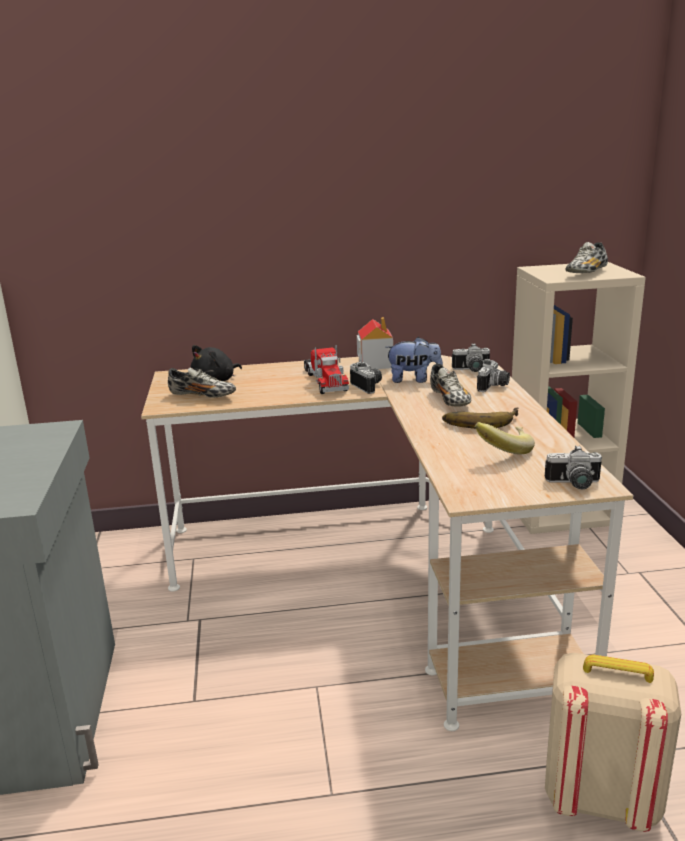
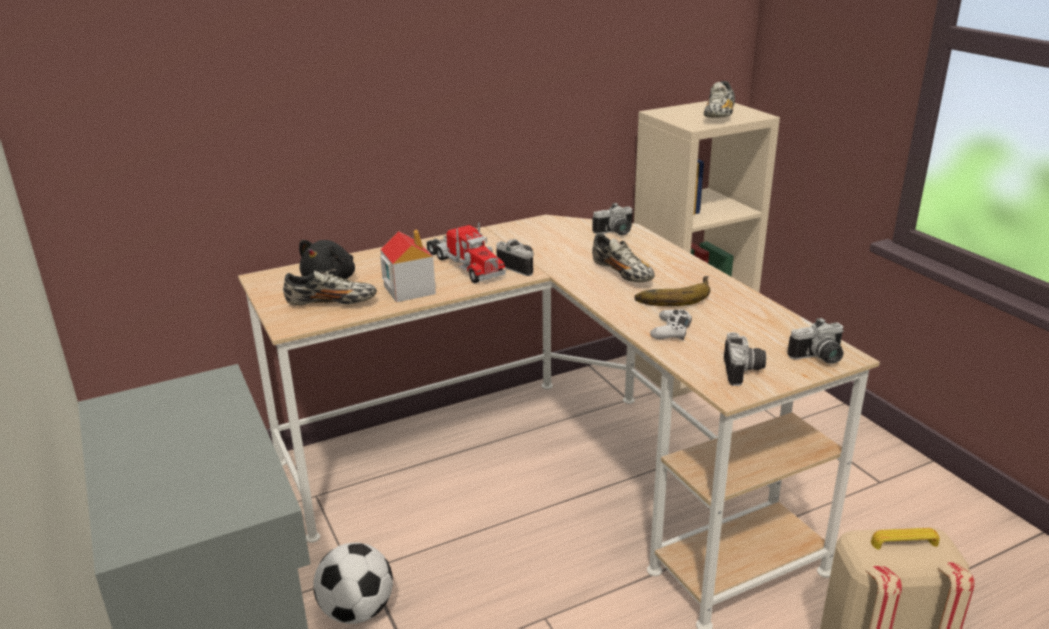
camera: 20 degrees left, 5 degrees up
toy house [357,317,393,369] -> toy house moved to [380,230,436,302]
plush toy [385,337,443,383] -> none
banana [475,422,535,454] -> none
camera [477,359,510,392] -> camera moved to [724,332,766,386]
none -> football [314,542,393,624]
none -> white game controller [650,309,692,340]

